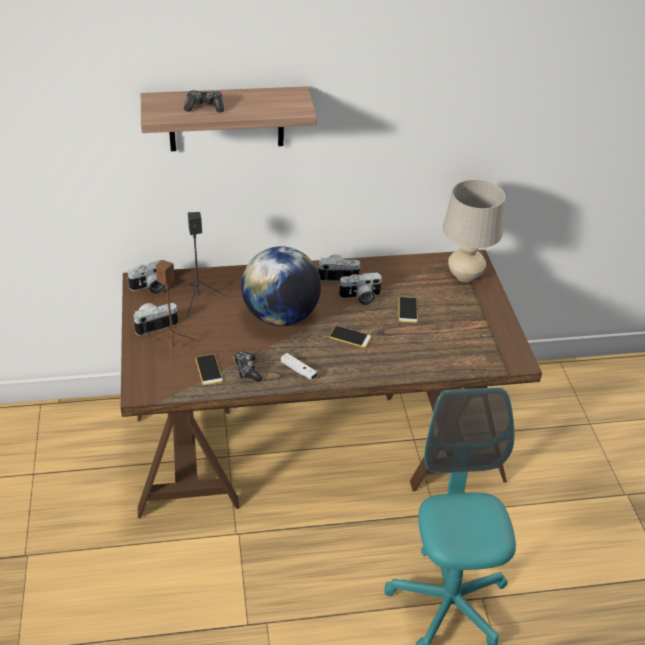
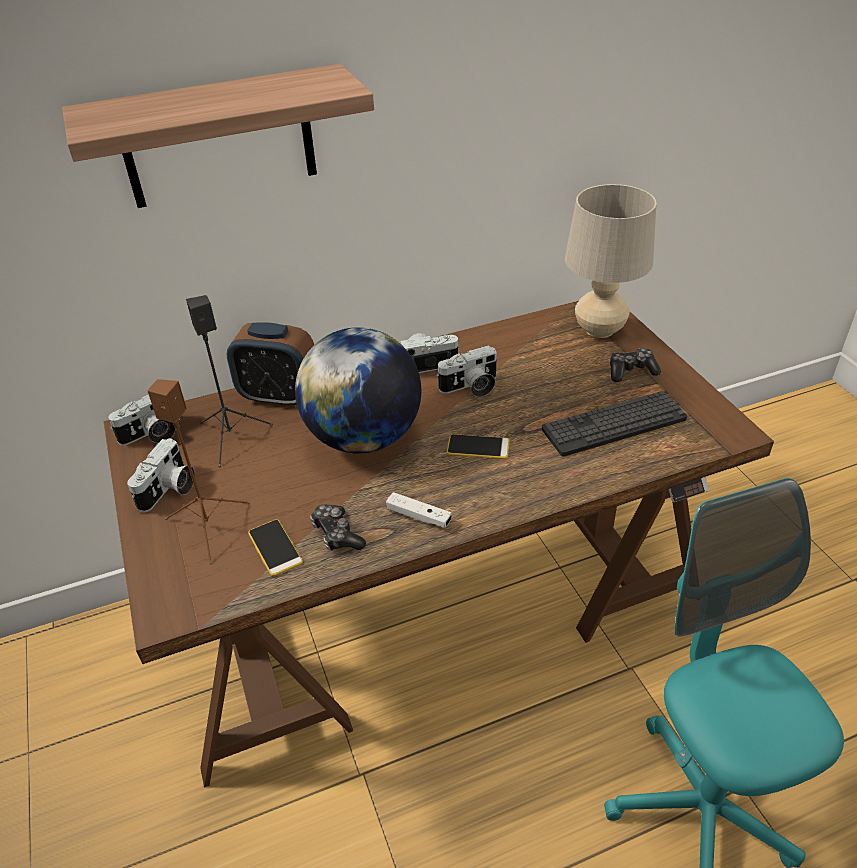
camera: 10 degrees left, 0 degrees up
camera [133,303,178,336] -> camera turned 150 degrees clockwise [127,438,195,512]
game controller [184,90,224,113] -> game controller moved to [610,348,661,382]
phone [398,297,418,323] -> none
none -> alarm clock [226,322,314,408]
none -> keyboard [542,391,687,457]

